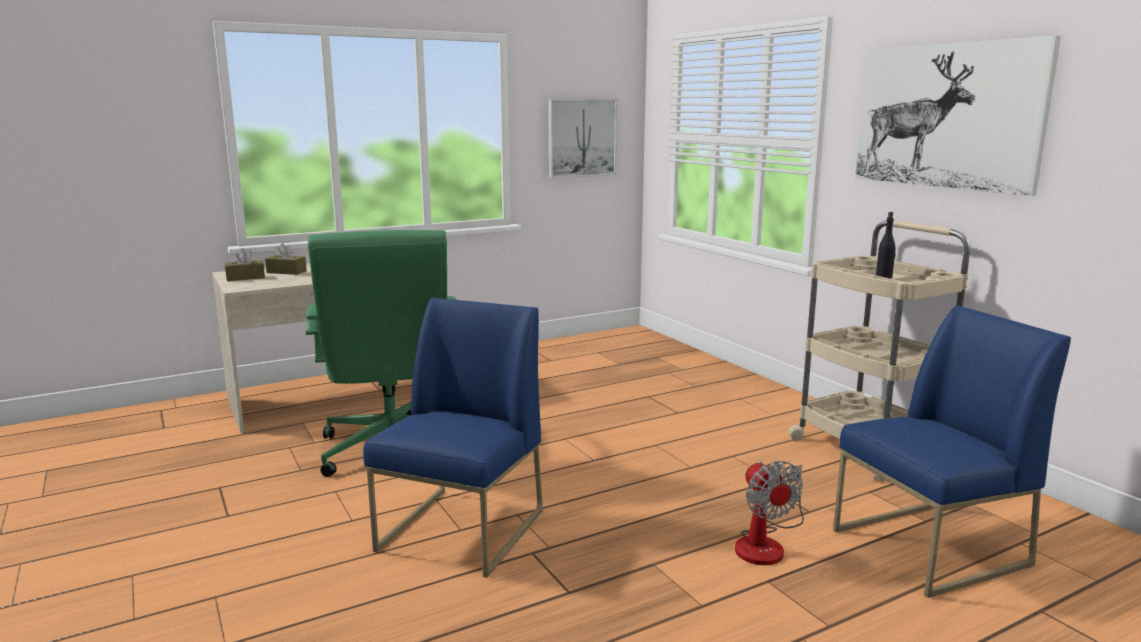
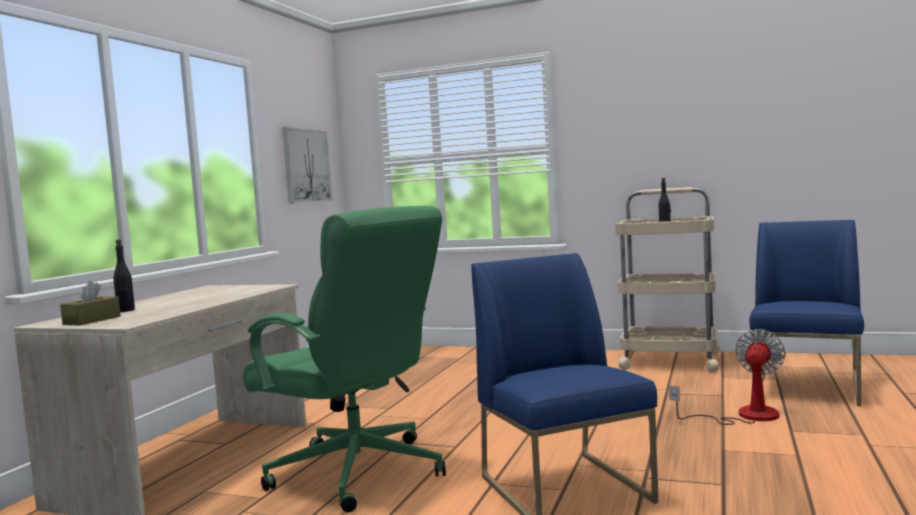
camera: 40 degrees left, 10 degrees down
brown tissue box [265,243,307,275] -> black bottle [113,239,135,312]
fan [735,460,804,565] -> fan turned 90 degrees counterclockwise [669,329,786,425]
picture [855,35,1061,196] -> none

